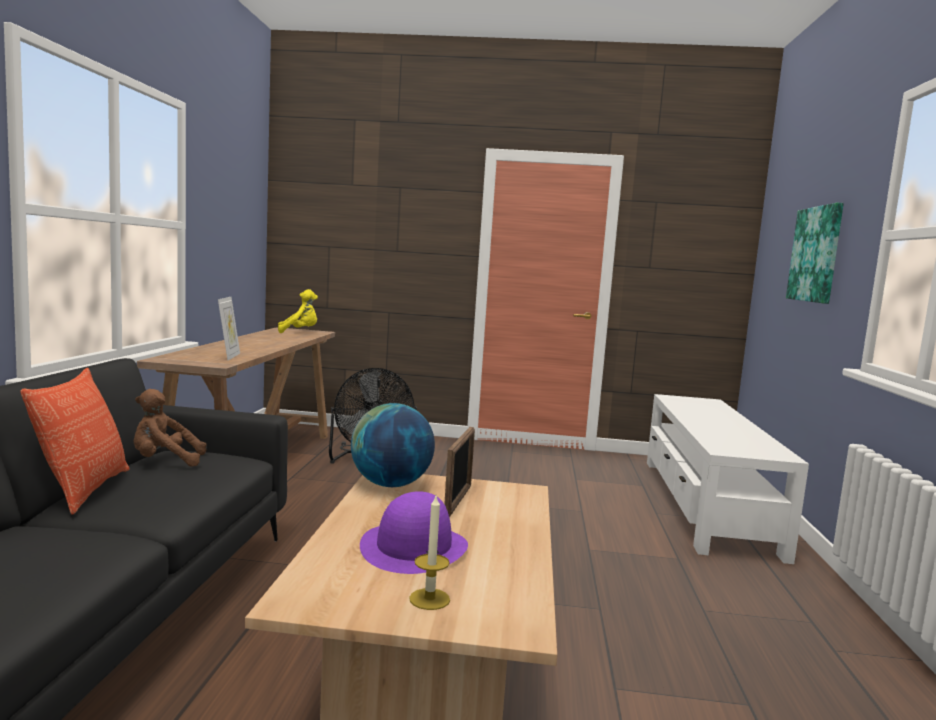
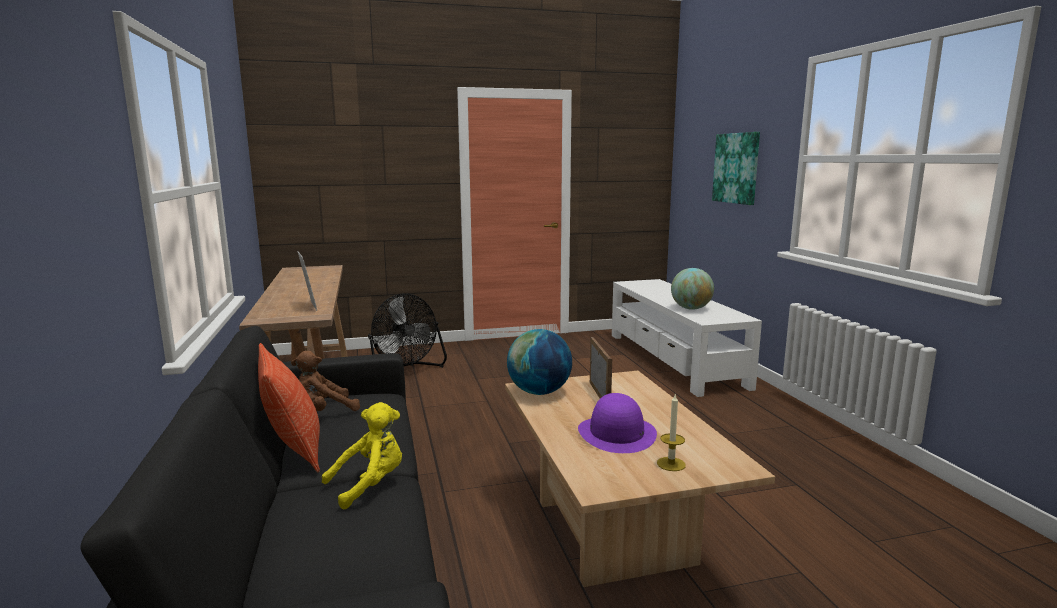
camera: 20 degrees left, 5 degrees up
yellow plush toy [278,289,318,333] -> yellow plush toy moved to [322,402,402,510]
none -> globe [671,268,714,310]

